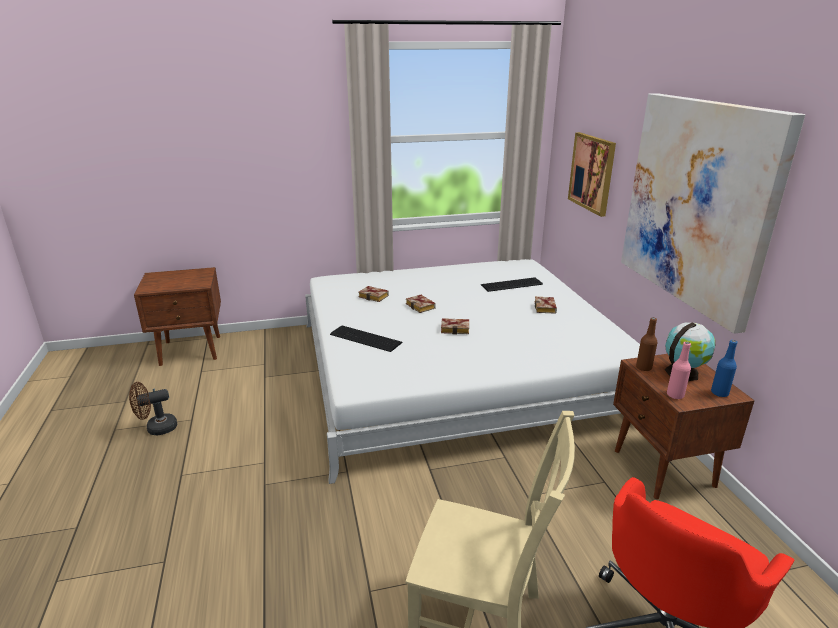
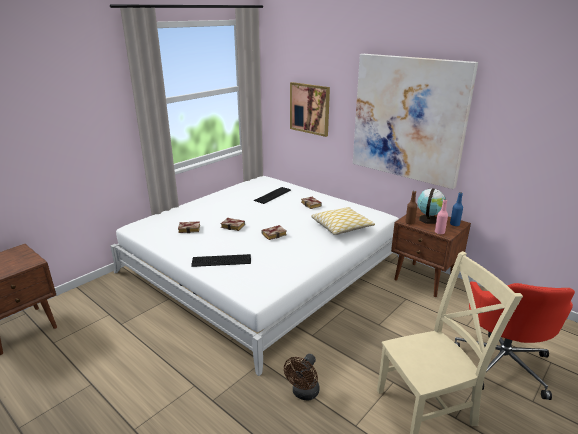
camera: 35 degrees left, 0 degrees up
brown fan [129,382,177,435] -> brown fan moved to [284,354,319,401]
none -> pillow [311,207,375,235]

